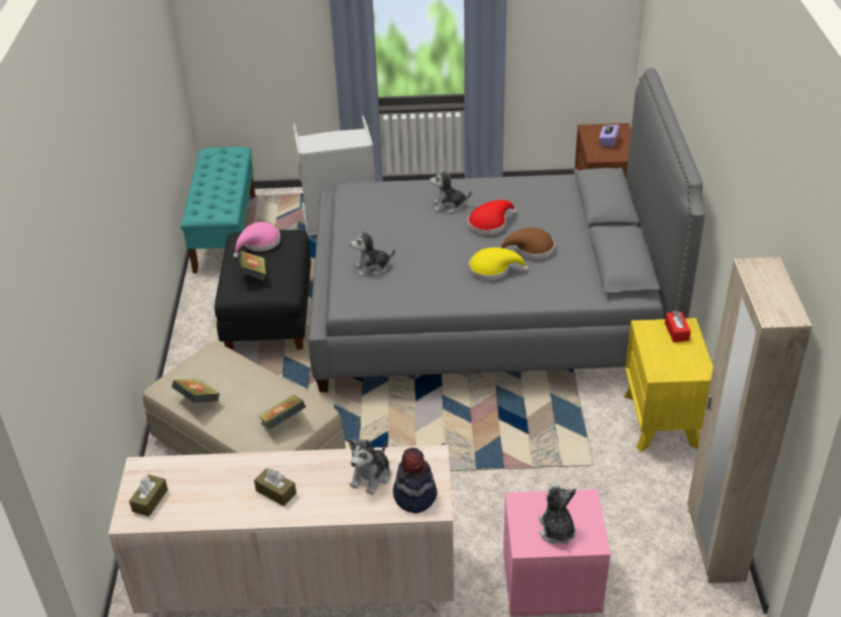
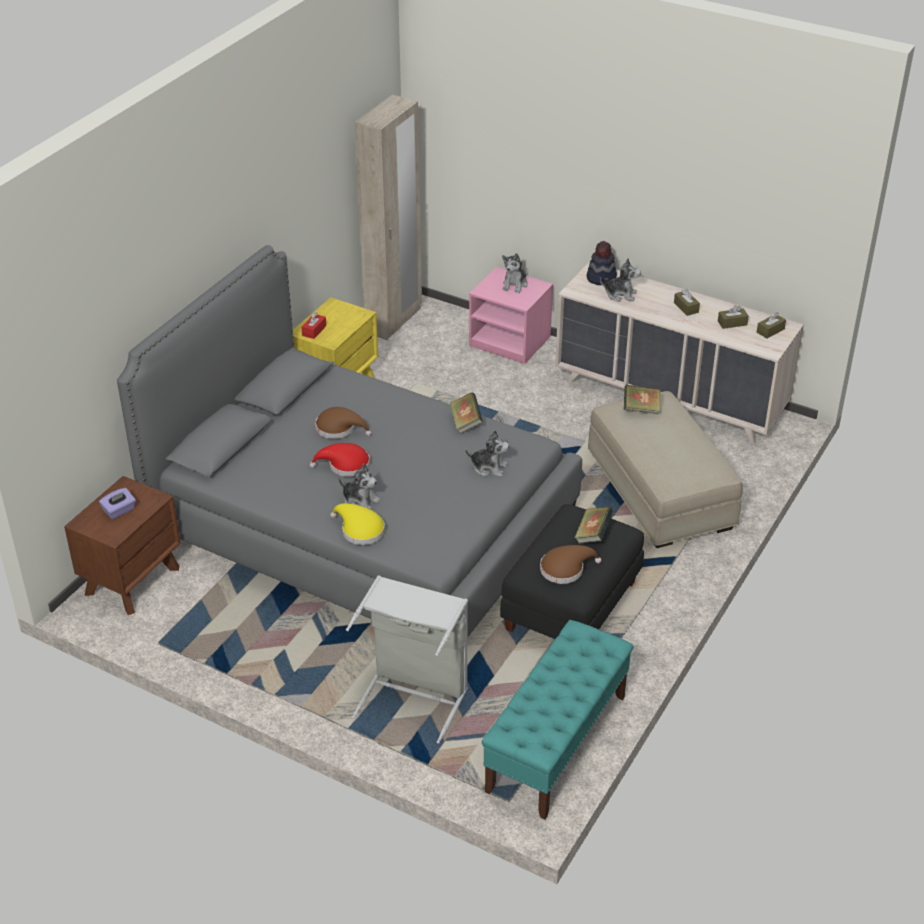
camera: 150 degrees left, 0 degrees up
book [172,379,220,403] -> book moved to [449,392,483,434]
pink hat [233,222,280,258] -> brown hat [540,545,601,584]
plush toy [348,438,391,495] -> plush toy turned 45 degrees clockwise [600,258,641,302]
yellow hat [469,247,528,281] -> yellow hat moved to [330,503,385,545]
none -> brown tissue box [718,305,749,329]

